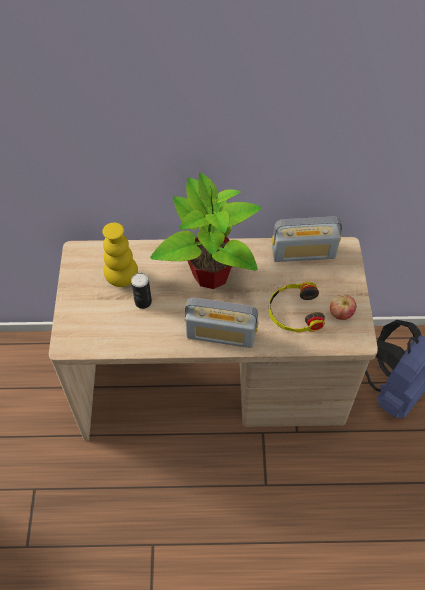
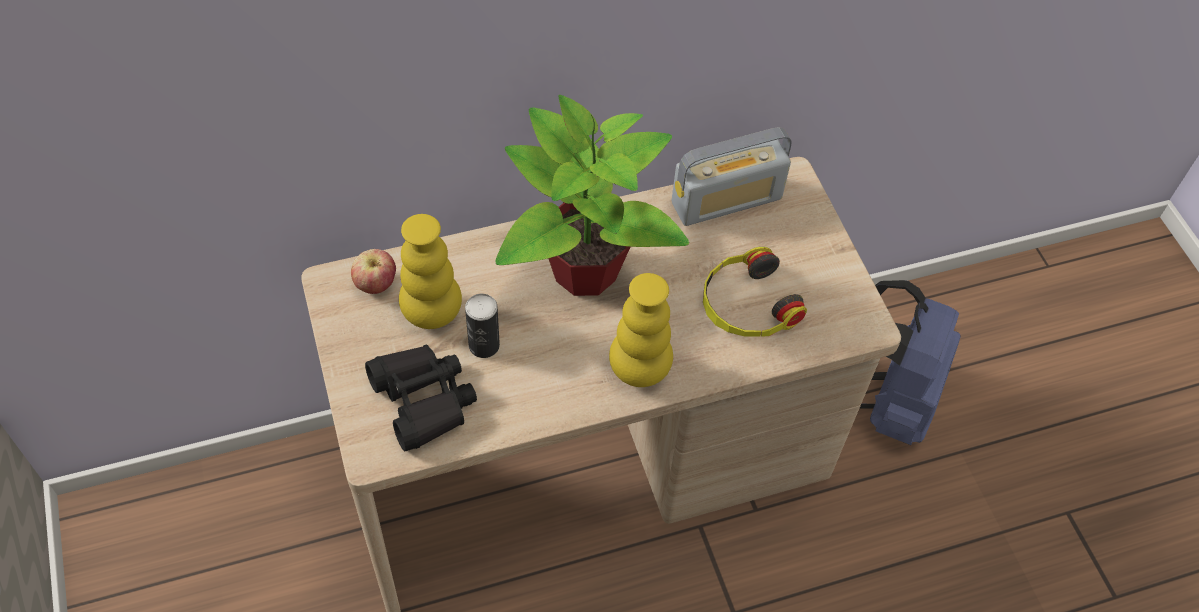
camera: 20 degrees left, 0 degrees up
radio [185,298,259,348] -> yellow vase [609,273,673,387]
apple [330,294,357,320] -> apple moved to [351,249,396,294]
none -> black binoculars [365,344,477,451]

